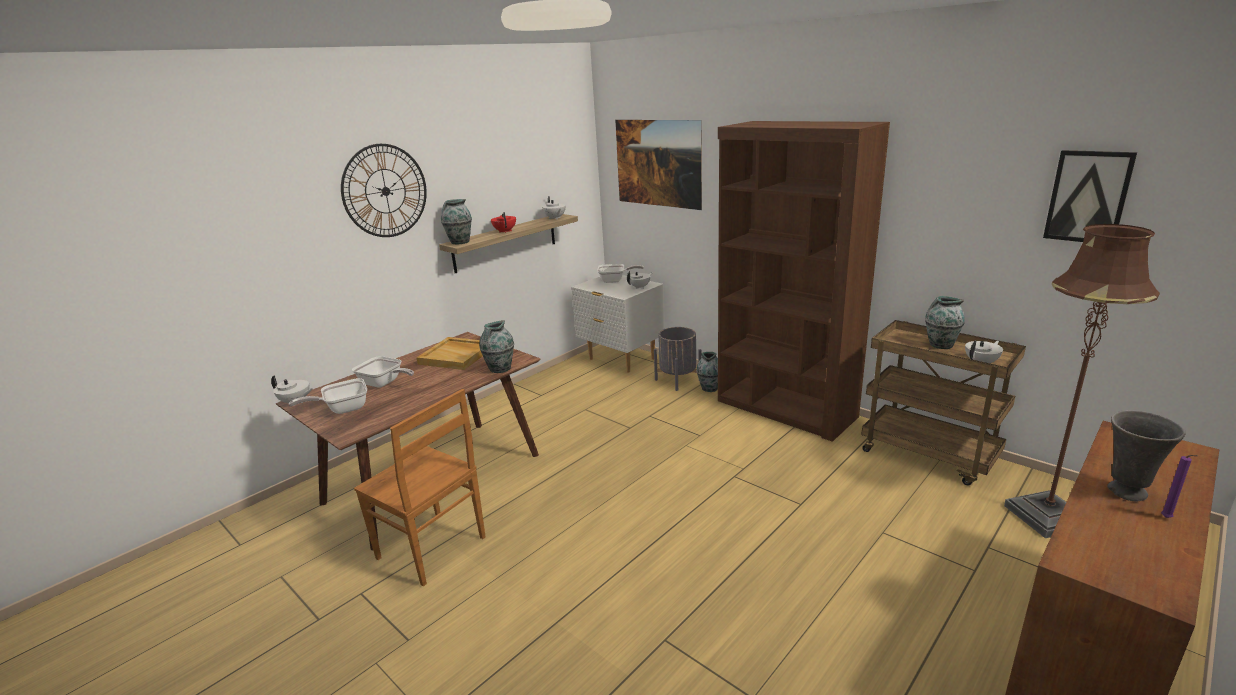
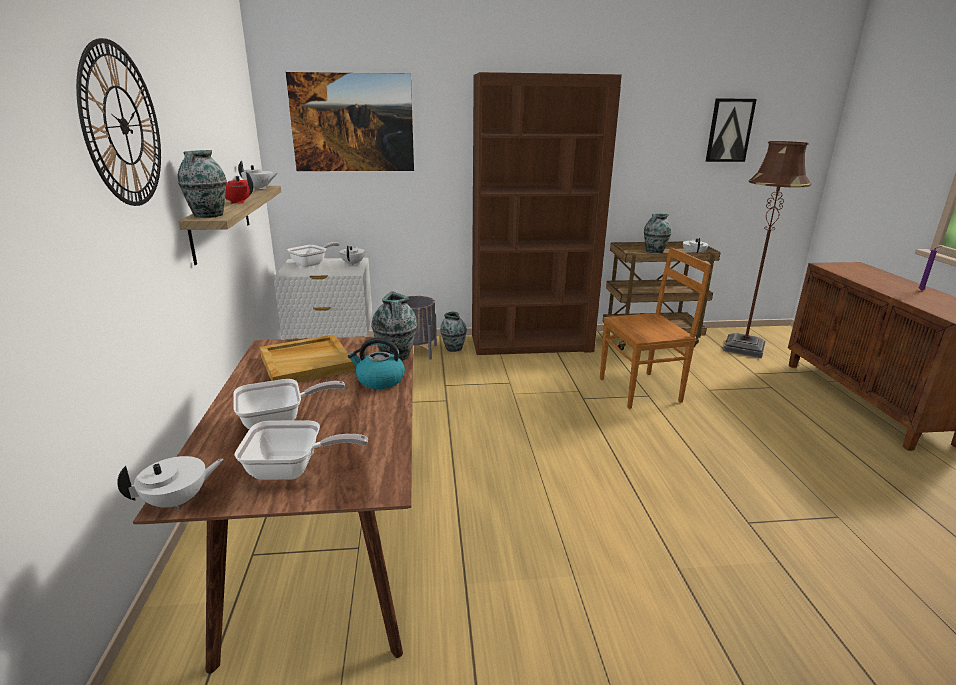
camera: 50 degrees left, 0 degrees up
frying pan [289,378,367,414] -> frying pan turned 105 degrees counterclockwise [234,420,368,480]
brown chair [354,389,486,586] -> brown chair moved to [600,247,711,409]
grey vase [1107,410,1186,501] -> none
none -> kettle [348,337,405,389]

